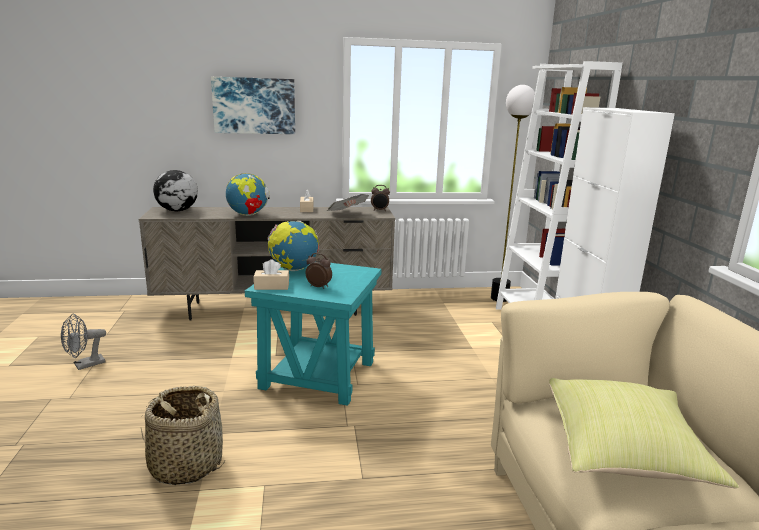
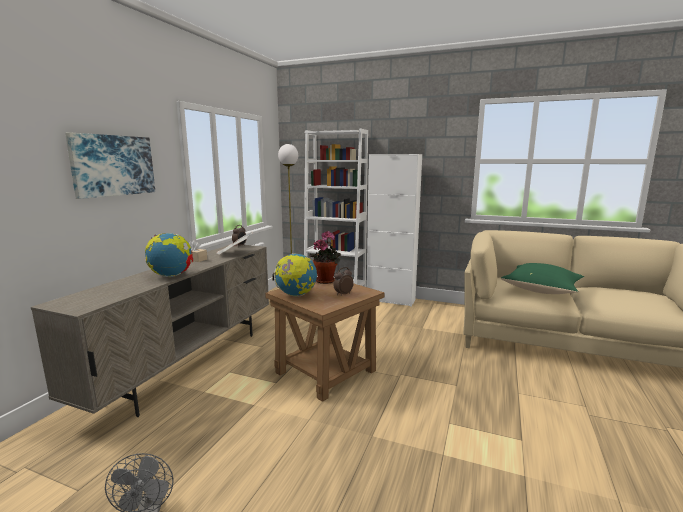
camera: 60 degrees left, 5 degrees down
basket [141,386,225,485] -> none
globe [153,170,198,211] -> none
turquoise side table [245,263,381,406] -> brown side table [265,281,385,402]
beige tissue box [254,259,289,290] -> none
yellow pillow [549,378,738,489] -> green pillow [501,263,584,294]
none -> potted plant [309,231,341,284]

